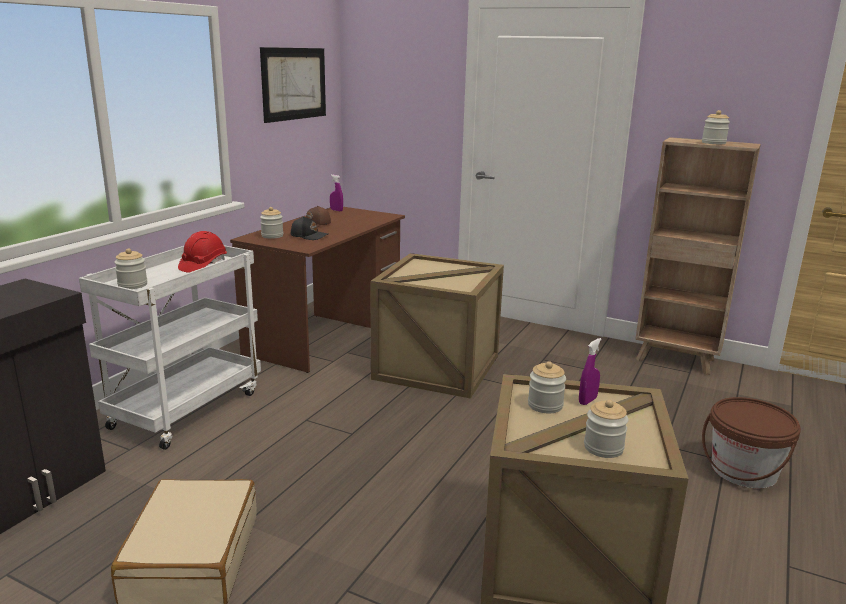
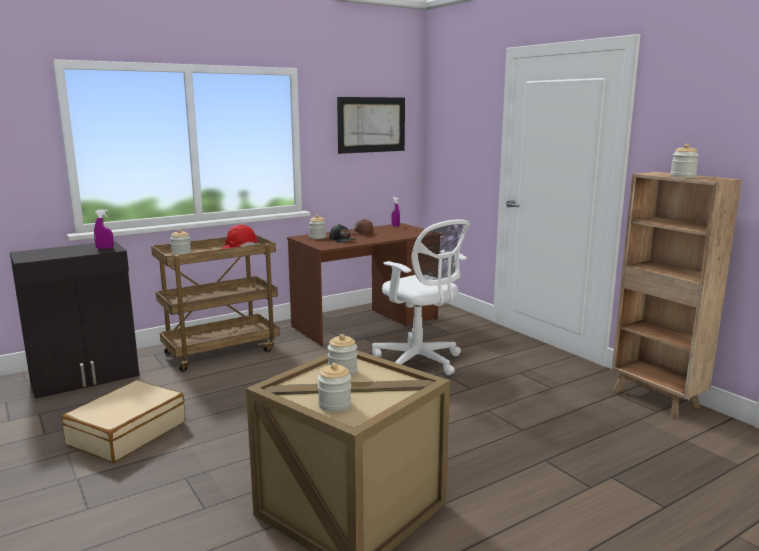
camera: 30 degrees right, 5 degrees down
white cart [79,245,261,450] -> brown cart [151,234,279,372]
crate [370,253,504,399] -> white office chair [372,219,470,375]
purple spray bottle [579,338,602,405] -> purple spray bottle moved to [94,209,114,249]
brown bucket [702,397,801,488] -> none

